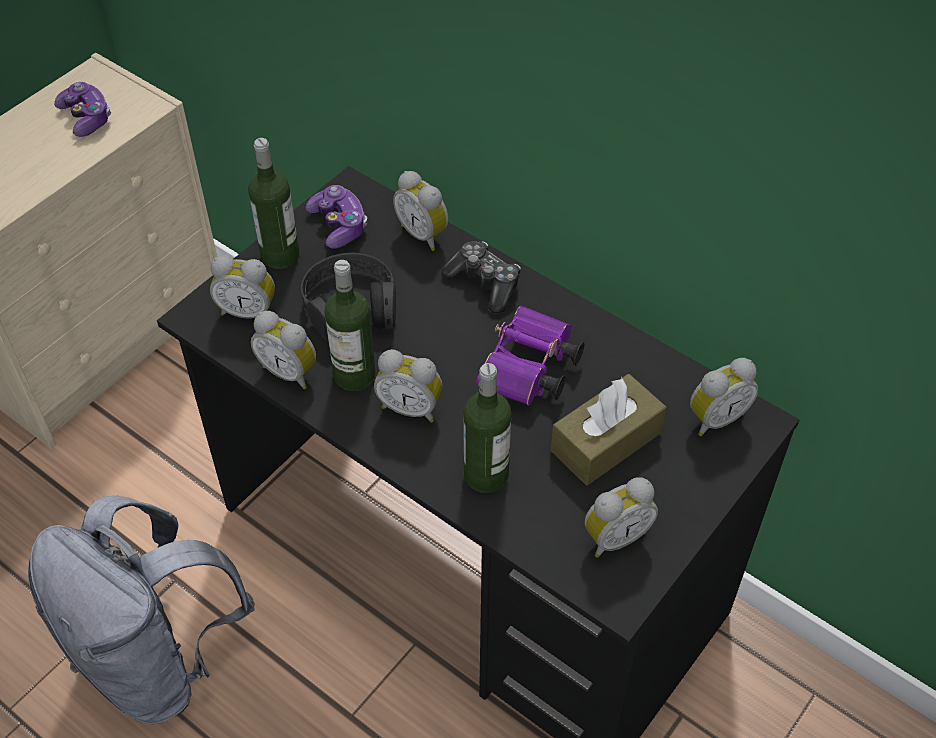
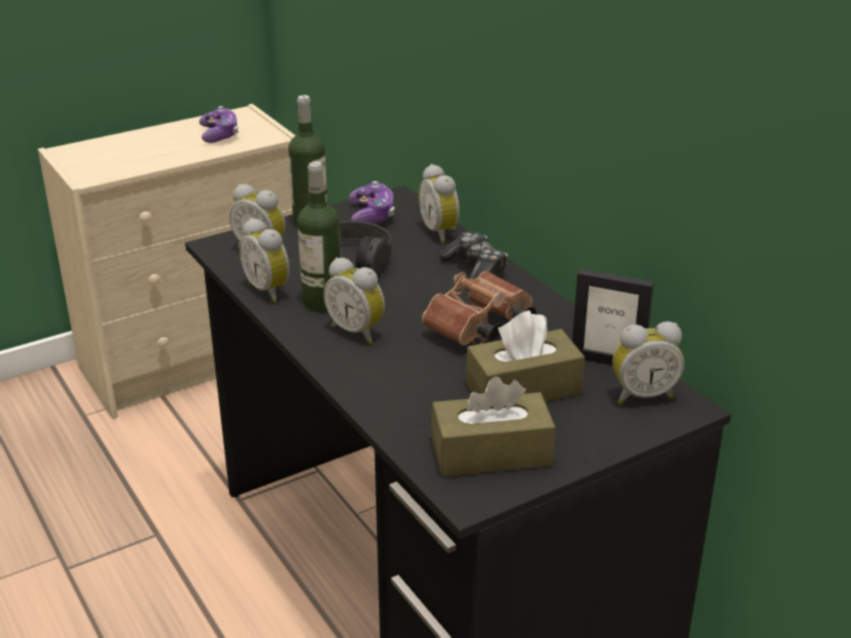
camera: 20 degrees right, 20 degrees down
grey backpack [28,496,255,724] -> none
bottle [463,363,511,493] -> none
purple binoculars [476,306,585,405] -> brown binoculars [422,271,537,345]
alarm clock [585,477,658,558] -> brown tissue box [431,376,555,477]
none -> picture frame [572,269,654,365]

